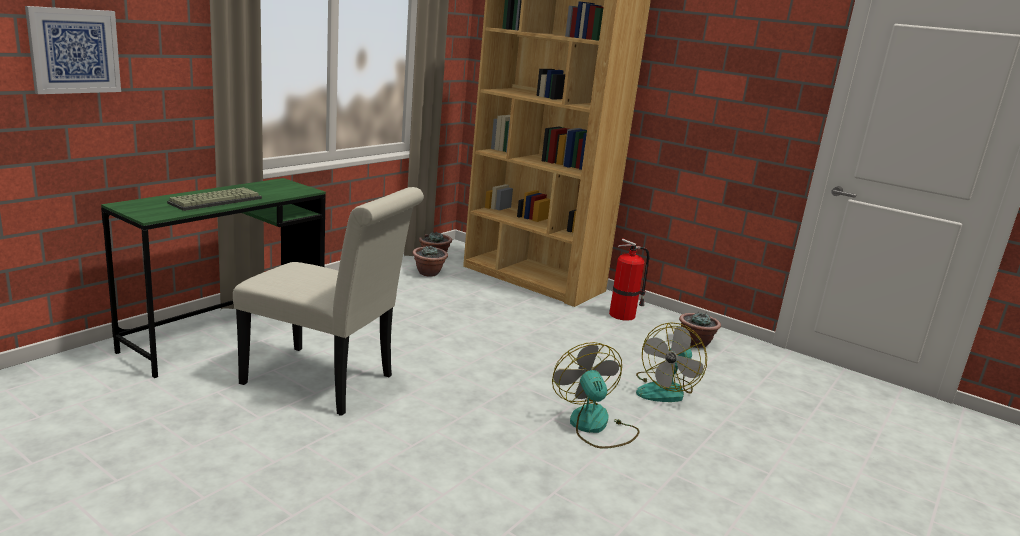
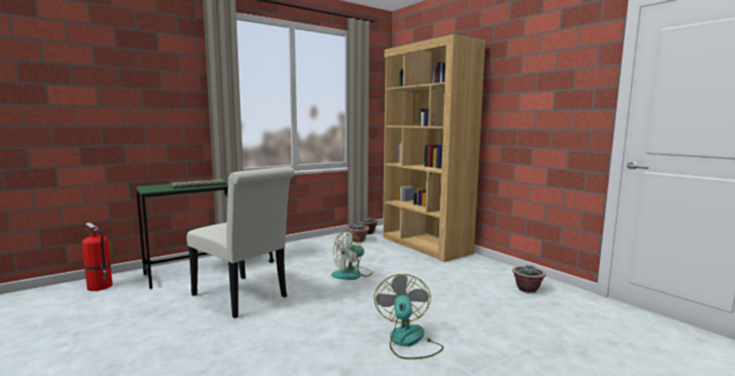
camera: 20 degrees right, 10 degrees down
picture [25,6,121,94] -> none
fire extinguisher [609,238,650,321] -> fire extinguisher moved to [82,223,113,291]
fan [636,323,707,402] -> fan moved to [331,230,373,280]

